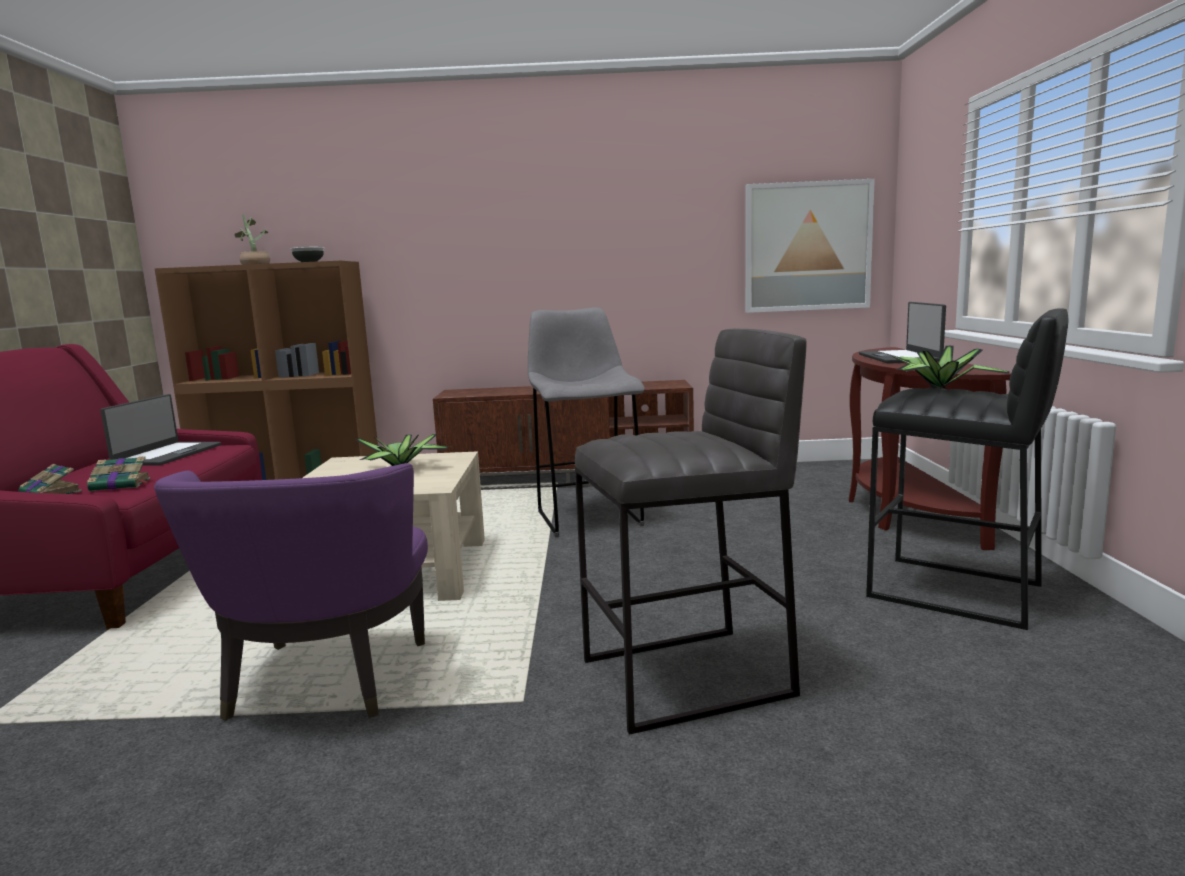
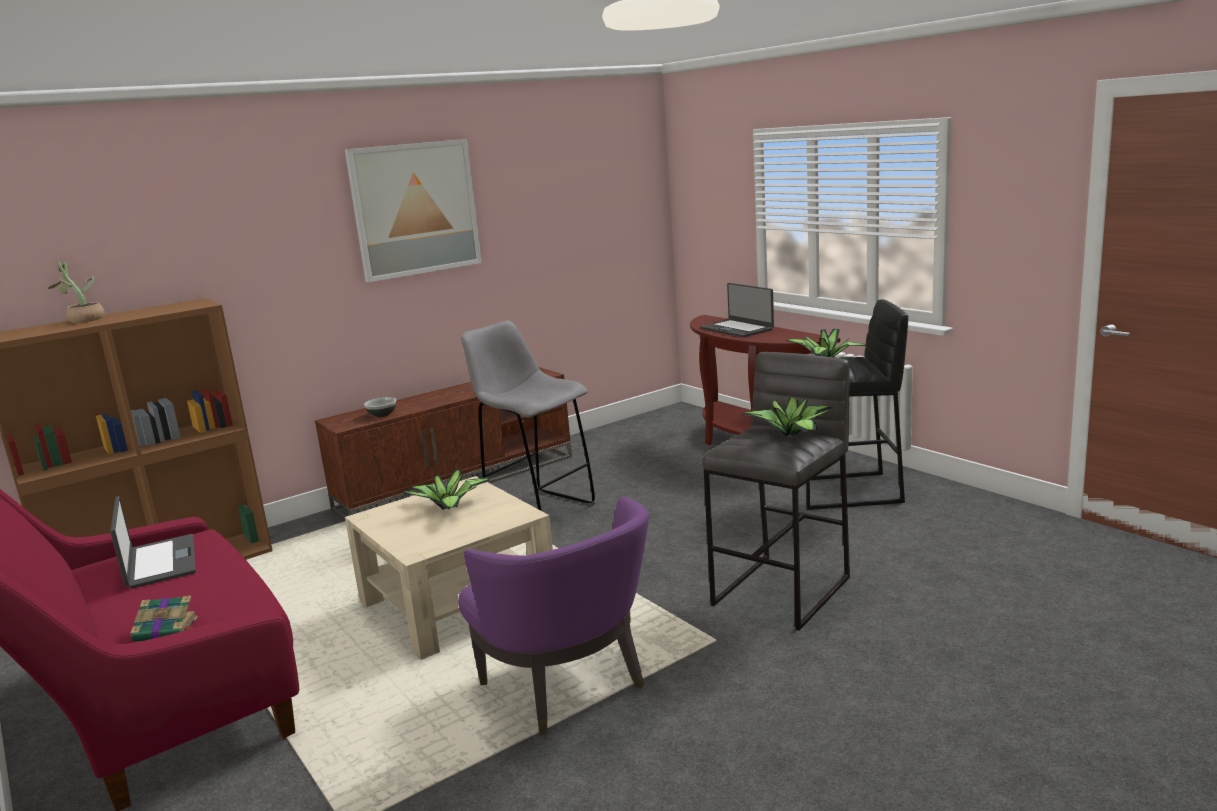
camera: 35 degrees left, 5 degrees up
book [87,456,151,491] -> none
bowl [290,247,324,262] -> bowl moved to [364,397,396,417]
picture [745,179,875,313] -> picture moved to [345,139,482,282]
none -> potted plant [741,397,833,436]

